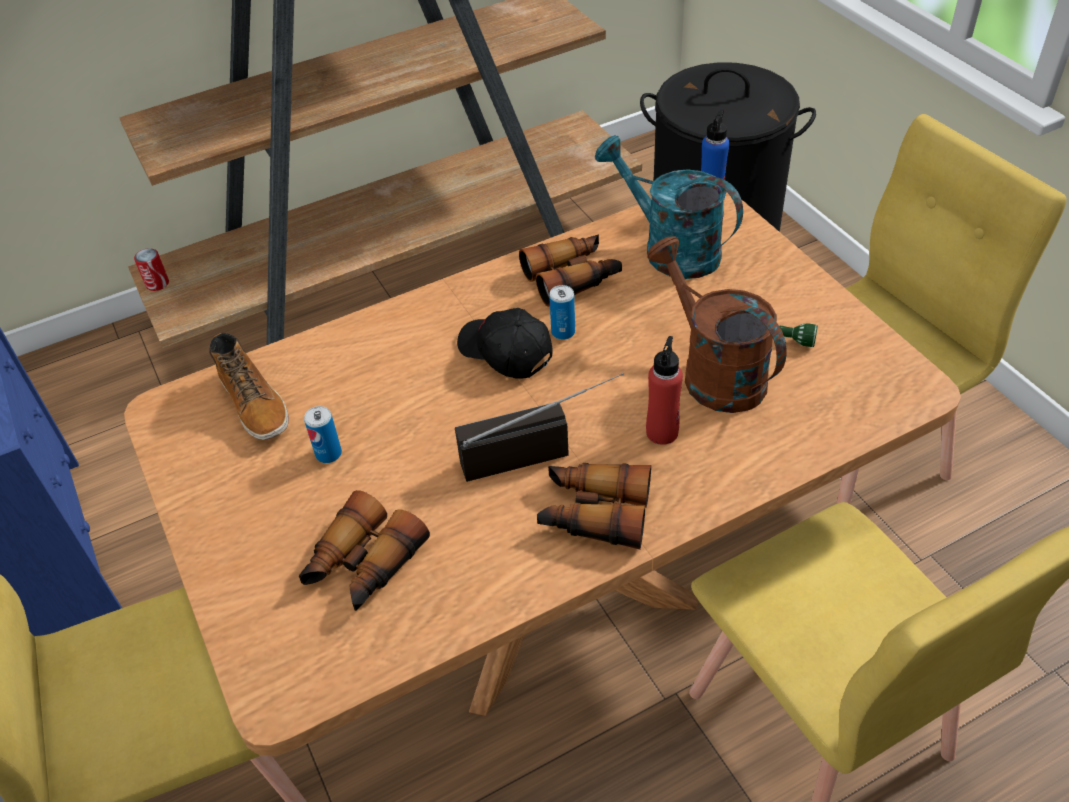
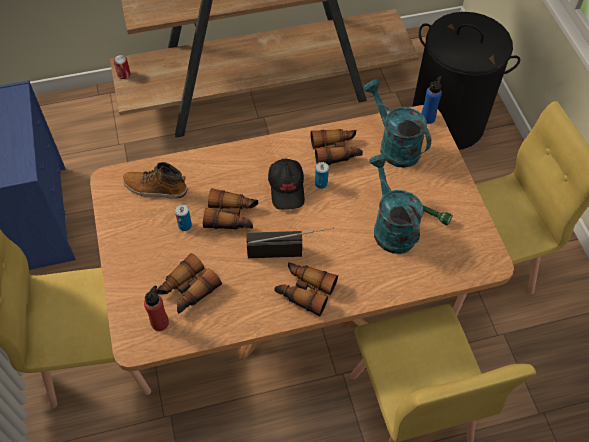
camera: 10 degrees right, 10 degrees up
boot [209,333,289,440] -> boot turned 120 degrees clockwise [122,162,187,198]
black cap [457,308,552,379] -> black cap turned 150 degrees counterclockwise [268,158,305,210]
red bottle [646,336,683,445] -> red bottle moved to [144,286,169,331]
brown watering can [647,236,786,413] -> turquoise watering can [369,154,423,254]
none -> binoculars [203,188,258,230]

